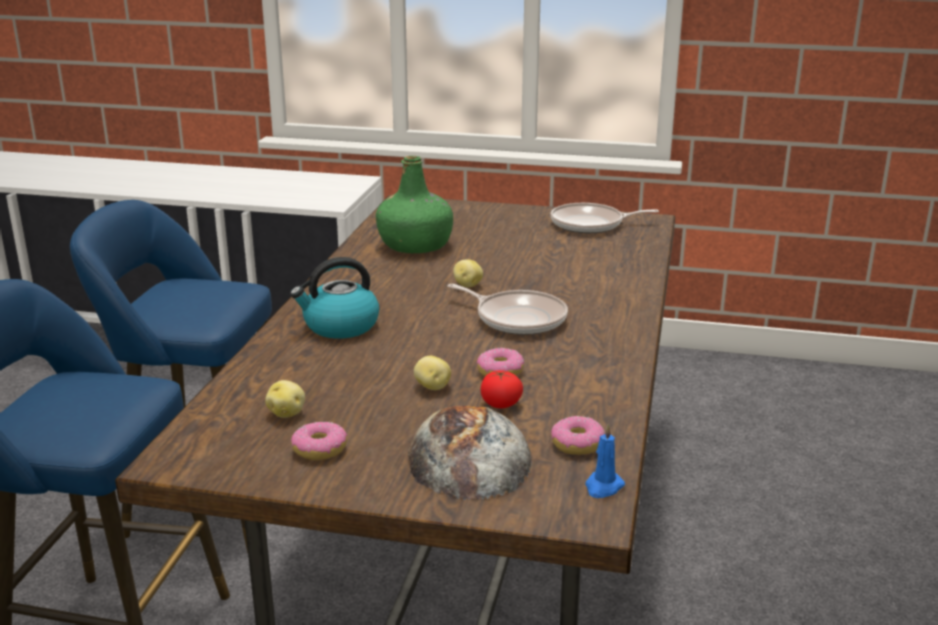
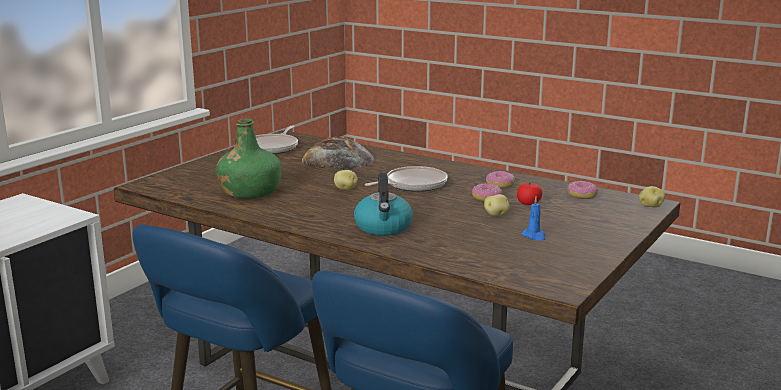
camera: 70 degrees left, 5 degrees down
potato [265,380,305,418] -> potato moved to [639,186,665,208]
donut [291,421,347,460] -> donut moved to [486,171,515,189]
bread [408,406,532,500] -> bread moved to [301,137,375,170]
blue candle [585,424,625,498] -> blue candle moved to [522,197,545,241]

